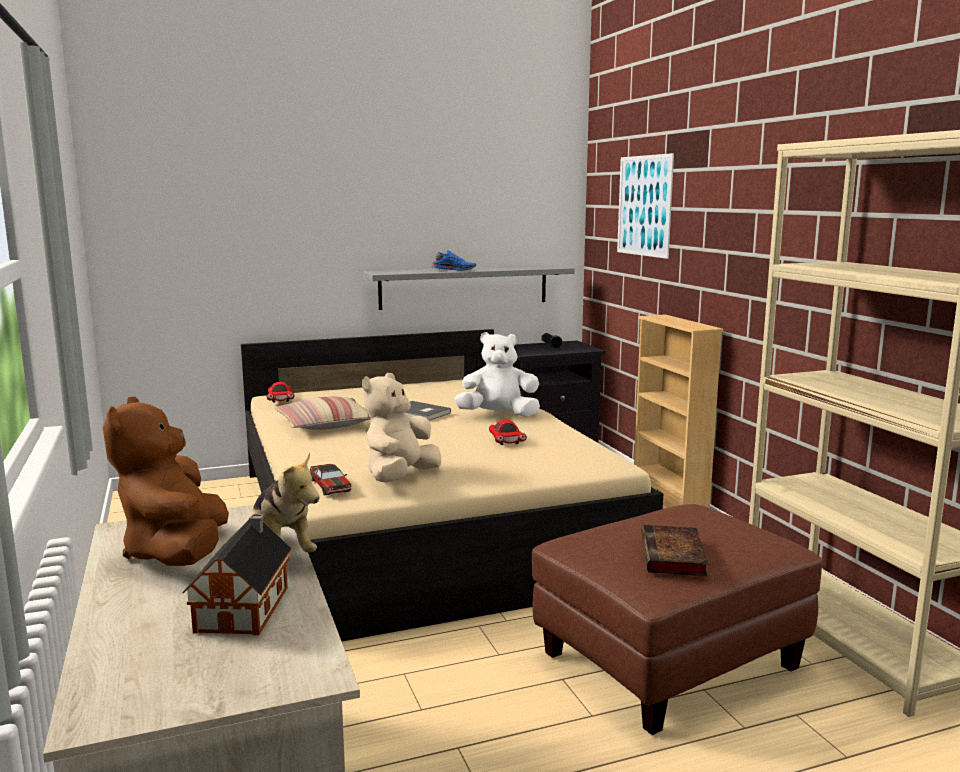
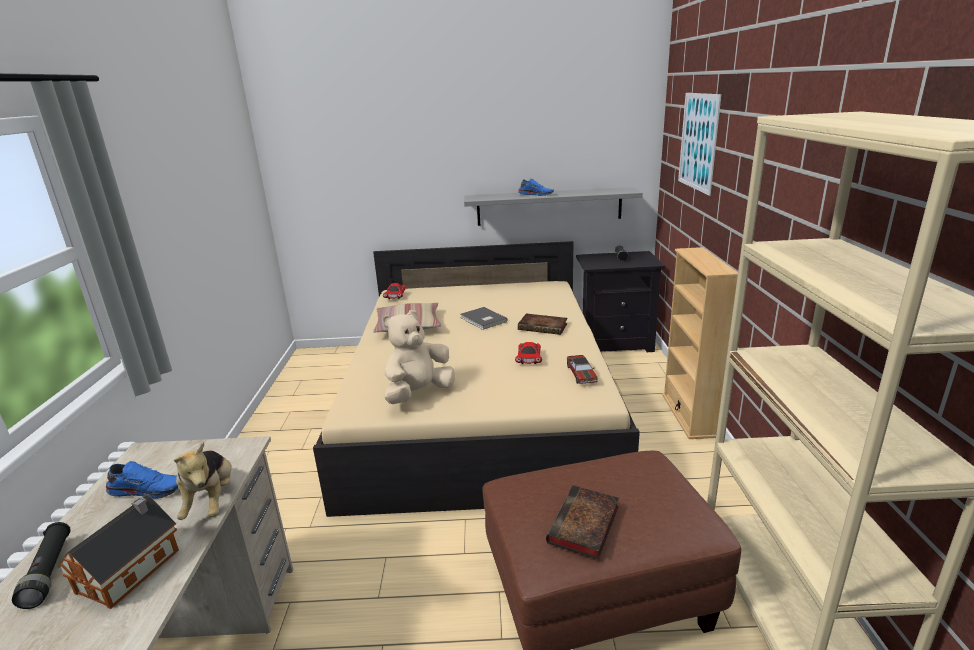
camera: 20 degrees right, 10 degrees up
brown plush toy [103,397,229,566] -> blue shoe [106,461,178,499]
toy car [310,464,352,496] -> toy car moved to [567,355,598,384]
white plush toy [454,332,540,417] -> book [518,313,567,335]
none -> black flashlight [12,522,71,609]

